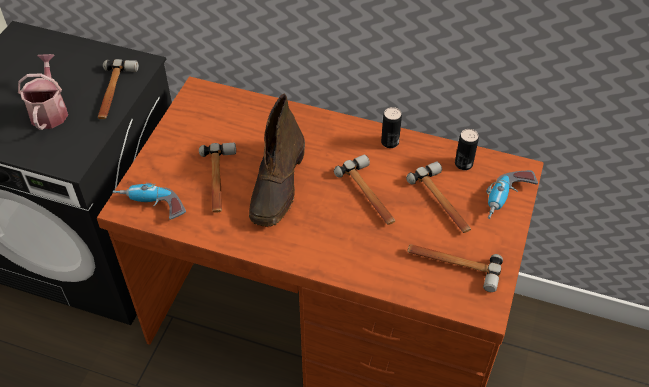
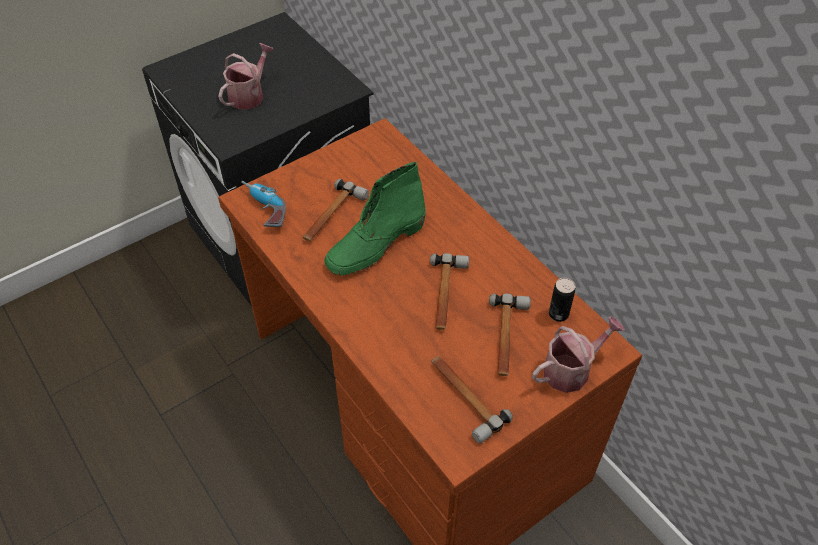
camera: 35 degrees right, 0 degrees up
hammer [98,59,139,119] -> none
brown boot [249,94,305,227] -> green boot [324,162,426,276]
can [381,107,402,148] -> none
power drill [486,170,538,219] -> watering can [532,316,625,393]

